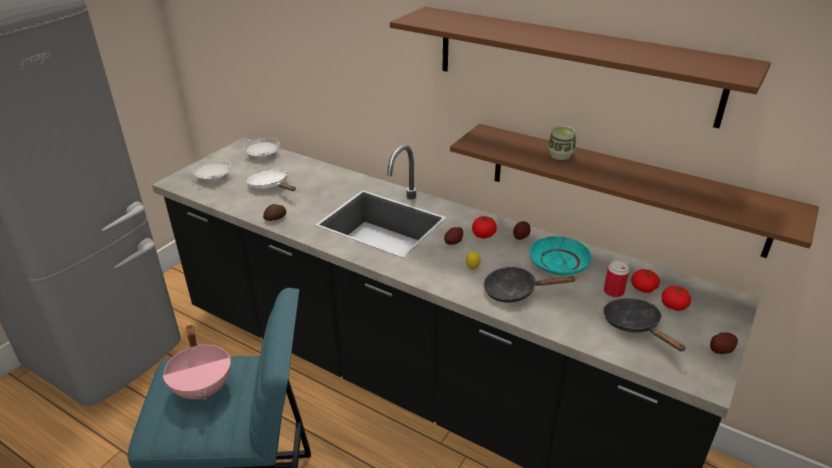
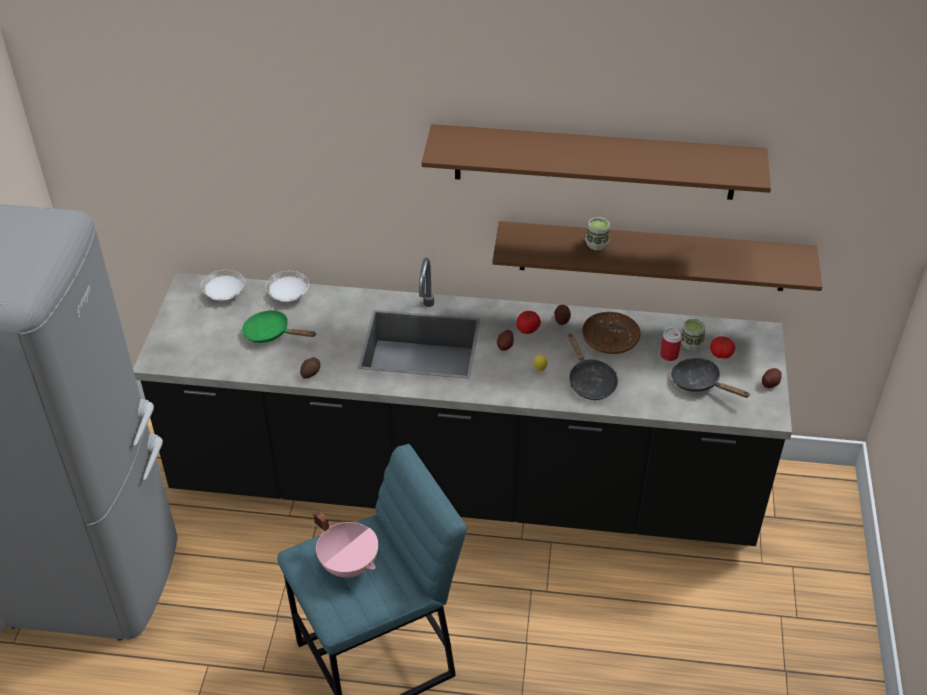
camera: 25 degrees left, 10 degrees up
white plate [192,158,231,180] -> white plate moved to [265,271,309,302]
white frying pan [247,169,296,191] -> green frying pan [242,310,316,343]
black frying pan [483,267,577,303] -> black frying pan turned 90 degrees counterclockwise [568,333,618,400]
turquoise plate [530,236,591,275] -> brown plate [582,312,641,354]
tomato [631,269,660,293] -> cup [681,319,705,350]

